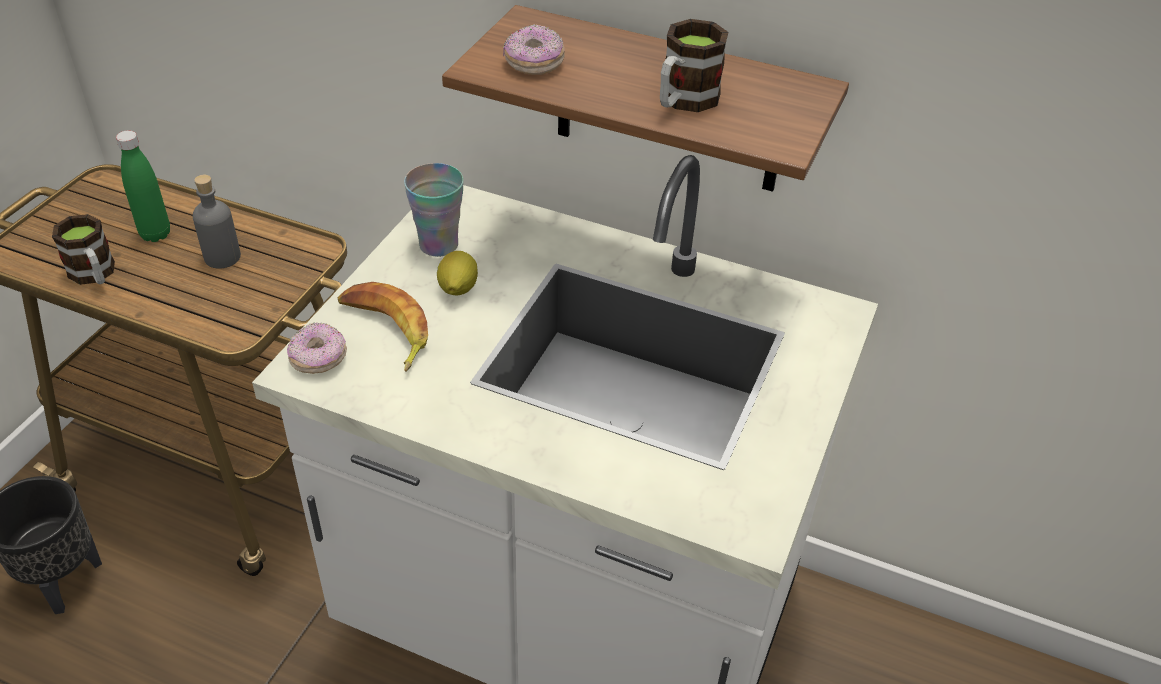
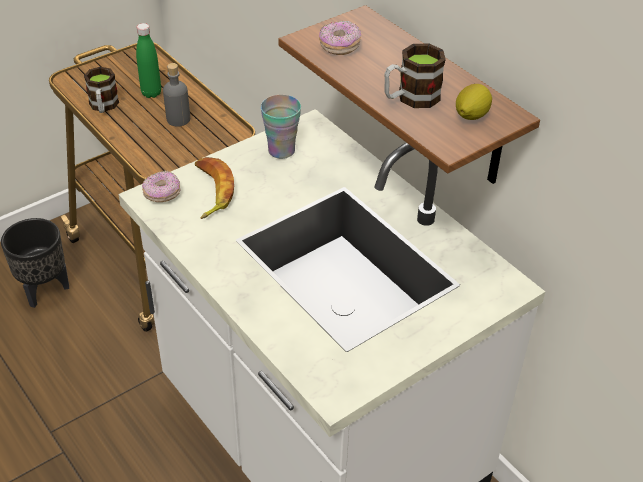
camera: 30 degrees right, 0 degrees up
lemon [437,251,478,295] -> lemon moved to [456,84,492,120]

